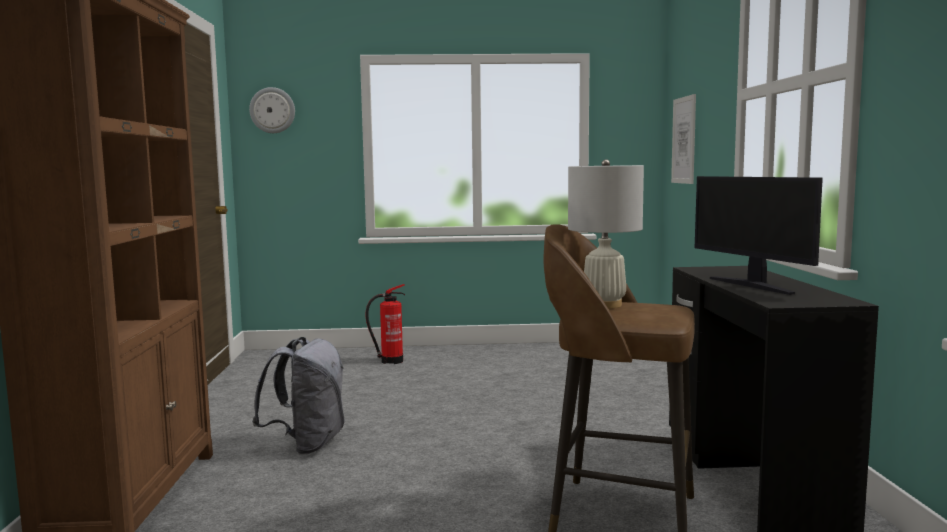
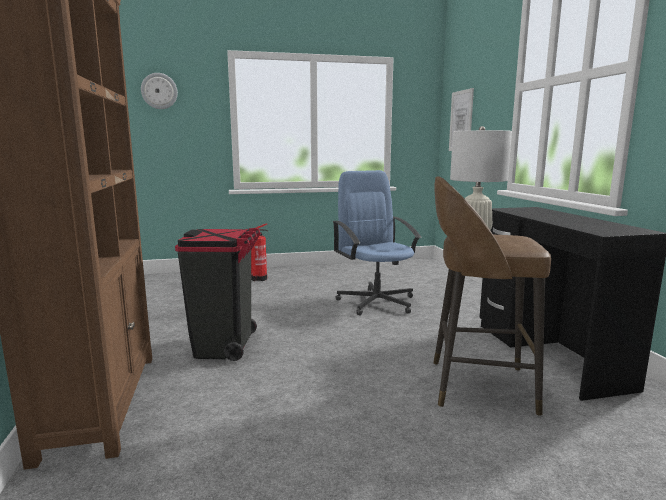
camera: 10 degrees left, 5 degrees up
grey backpack [252,337,345,455] -> black trash can [175,228,261,361]
monitor [695,176,823,295] -> none
none -> blue office chair [332,170,421,316]

